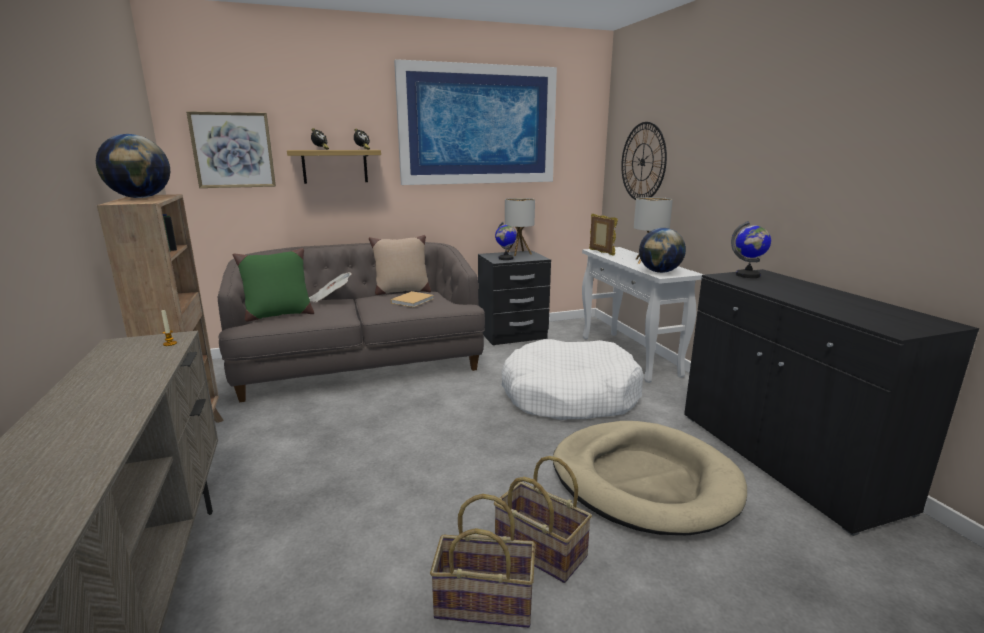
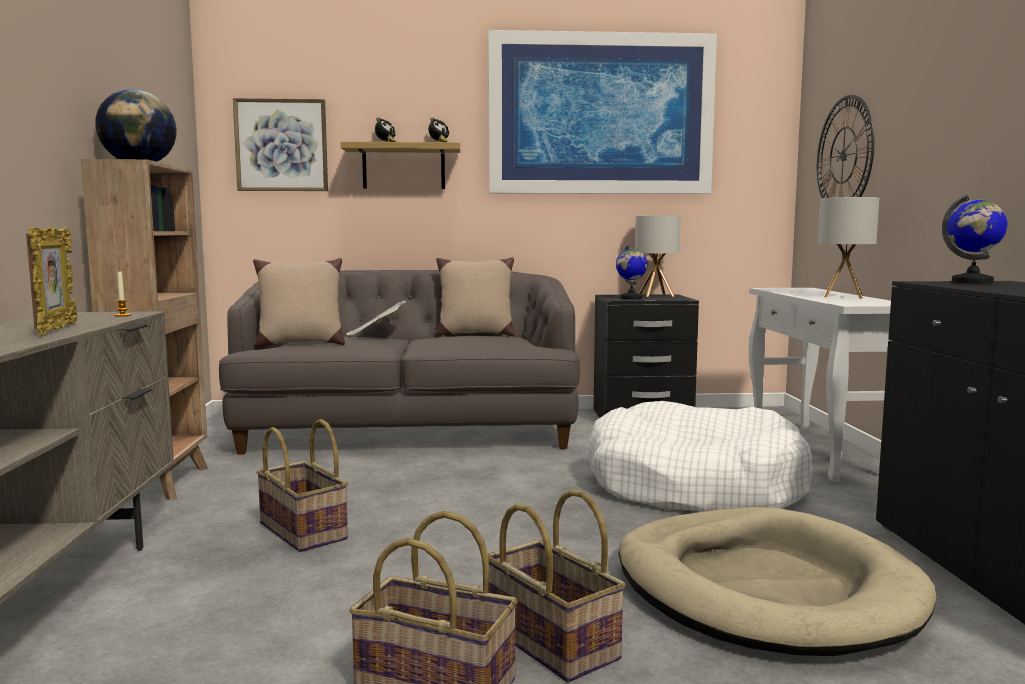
camera: 15 degrees right, 10 degrees down
green pillow [233,248,314,322] -> beige pillow [253,258,345,346]
beige book [391,291,434,307] -> none
picture frame [589,214,618,255] -> picture frame moved to [26,226,77,335]
globe [639,228,686,273] -> none
none -> basket [256,419,348,552]

